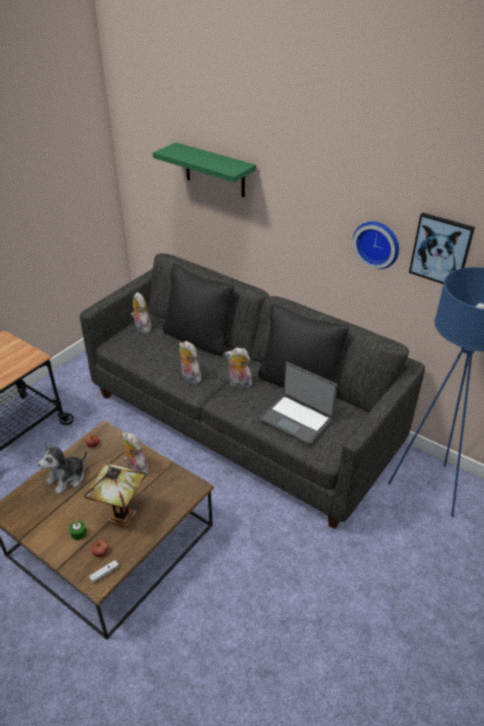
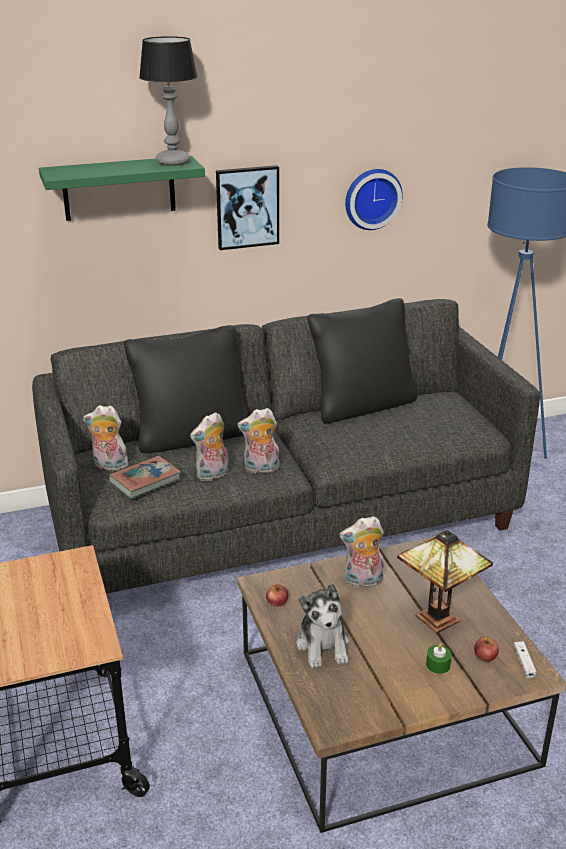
camera: 55 degrees left, 10 degrees down
plush toy [225,347,252,389] -> plush toy moved to [190,412,229,482]
laptop [260,362,338,445] -> none
picture [409,212,475,284] -> picture moved to [216,165,279,250]
none -> book [108,456,181,499]
none -> table lamp [139,36,198,166]

